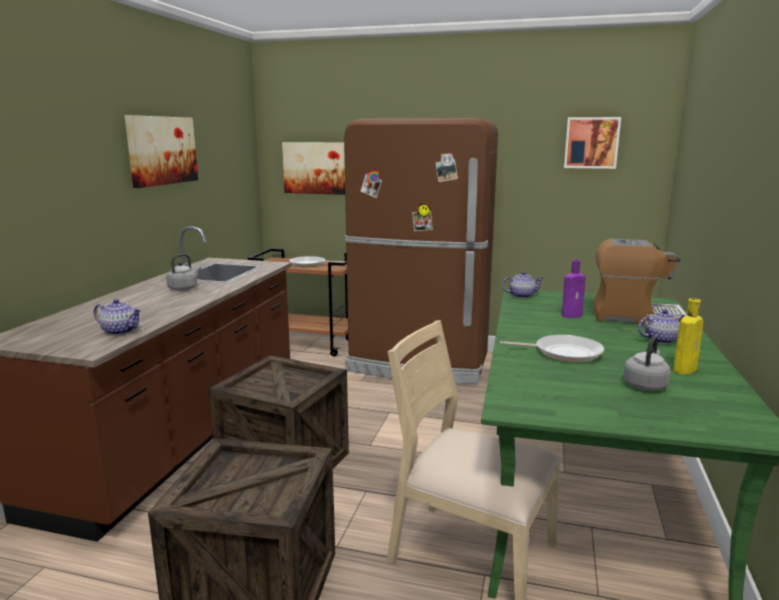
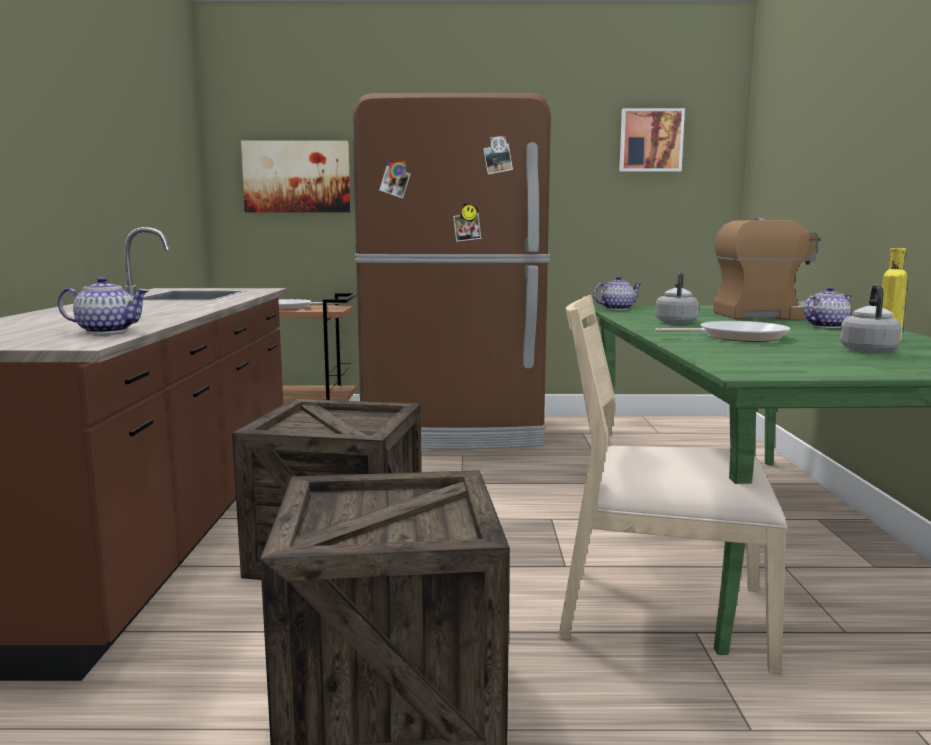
camera: 15 degrees left, 5 degrees down
picture [125,115,198,188] -> none
grey kettle [166,254,202,291] -> grey kettle moved to [655,271,699,324]
purple bottle [562,260,585,318] -> none

